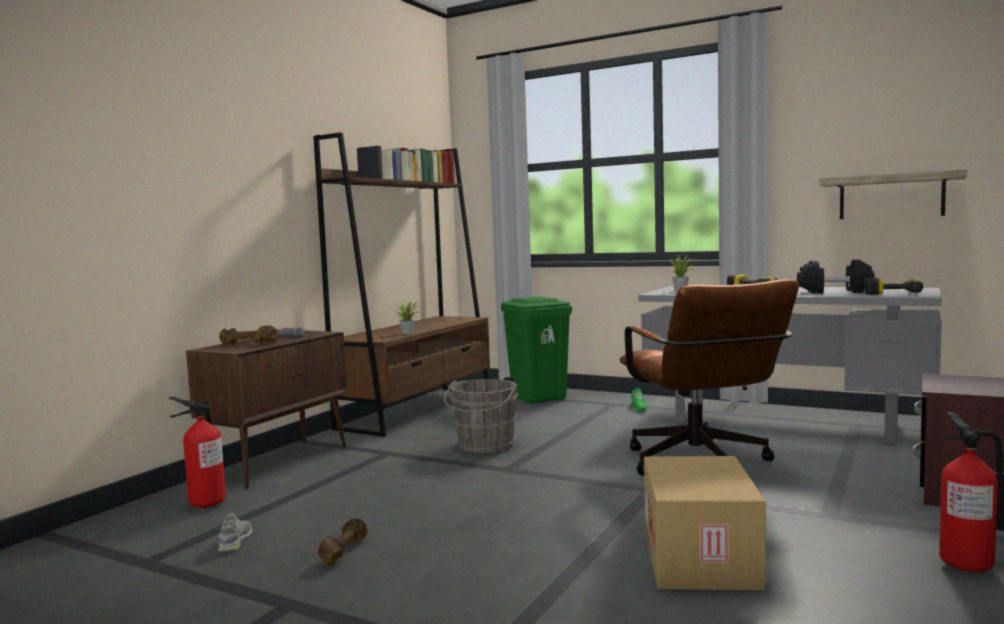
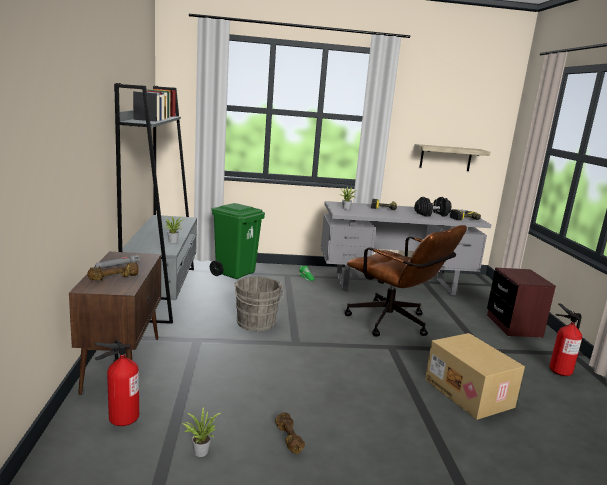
camera: 35 degrees left, 10 degrees up
grey shoe [218,513,252,552] -> potted plant [182,407,221,457]
brown bookcase [313,132,490,437] -> grey bookcase [114,83,197,324]

